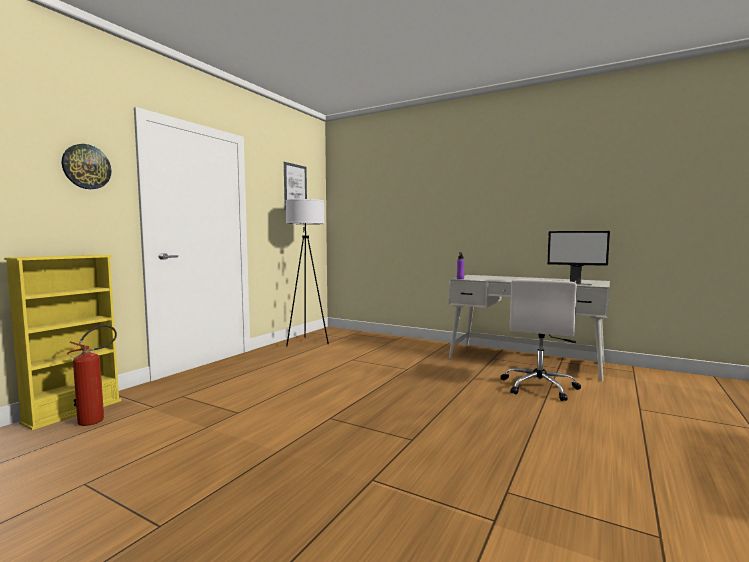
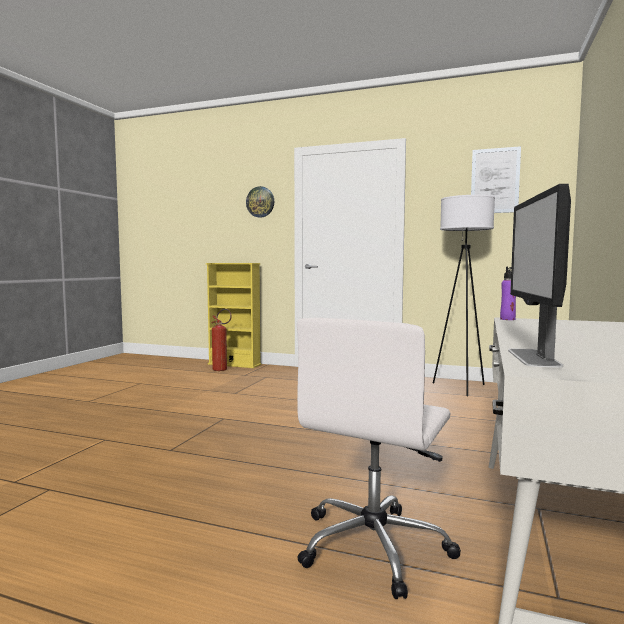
camera: 80 degrees right, 0 degrees up
white office chair [501,279,581,401] -> white office chair turned 75 degrees counterclockwise [297,318,461,599]

